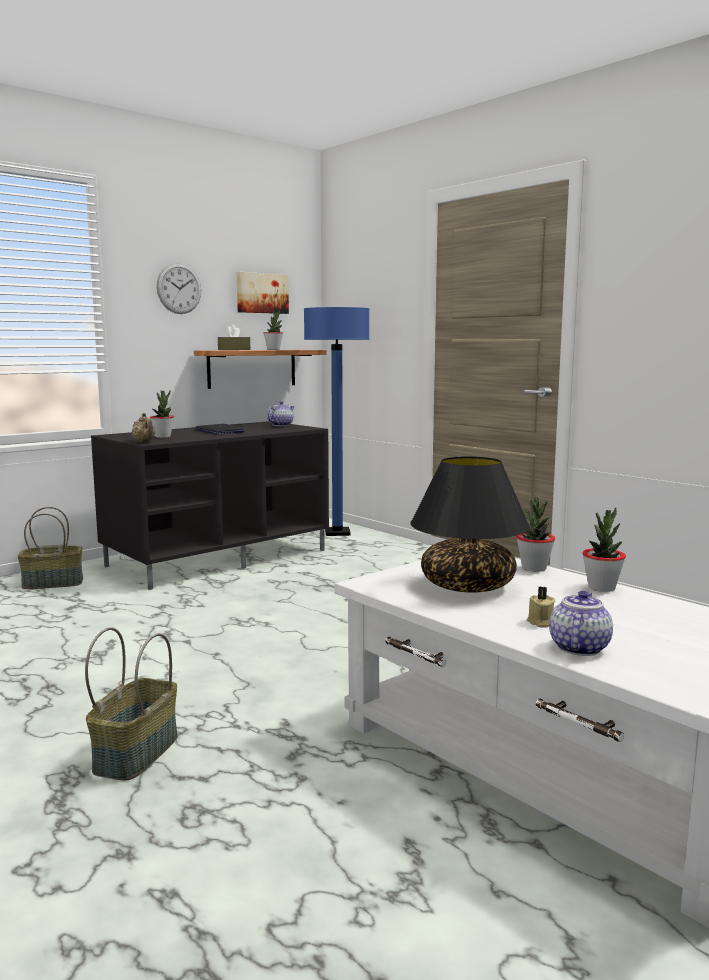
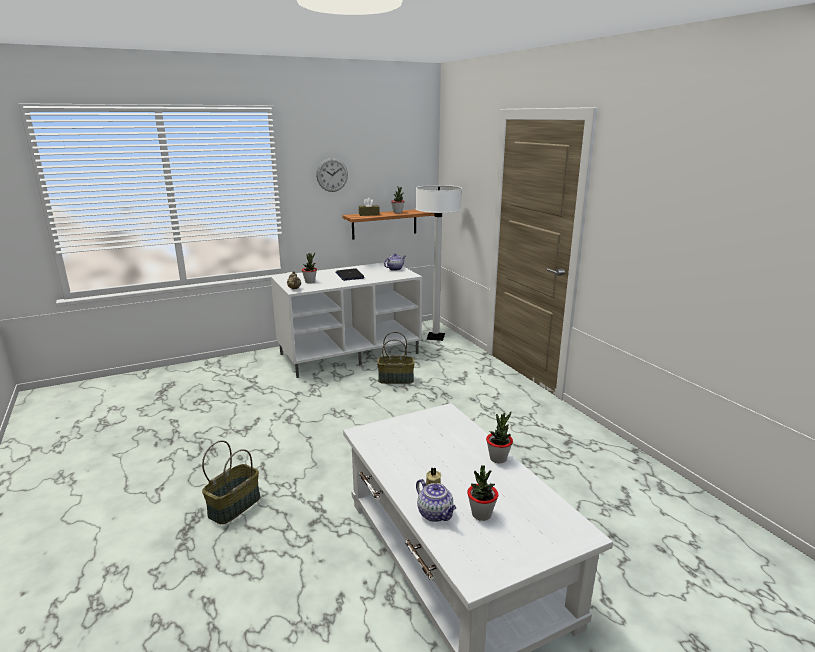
camera: 15 degrees right, 10 degrees up
basket [18,507,83,589] -> basket moved to [377,332,415,384]
black tv stand [91,421,329,590] -> white tv stand [271,262,422,378]
picture [237,272,289,314] -> none
blue floor lamp [304,307,370,536] -> white floor lamp [416,185,462,341]
black table lamp [410,456,530,593] -> none
potted plant [516,497,555,572] -> potted plant moved to [467,465,498,521]
teapot [549,591,613,656] -> teapot turned 105 degrees clockwise [416,479,456,522]

